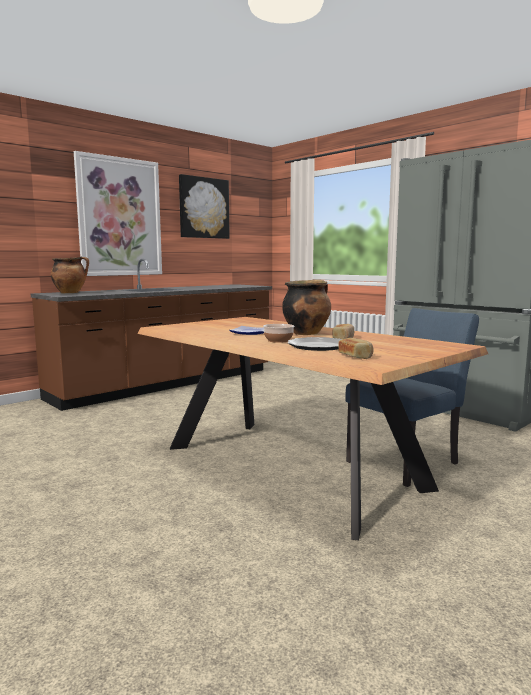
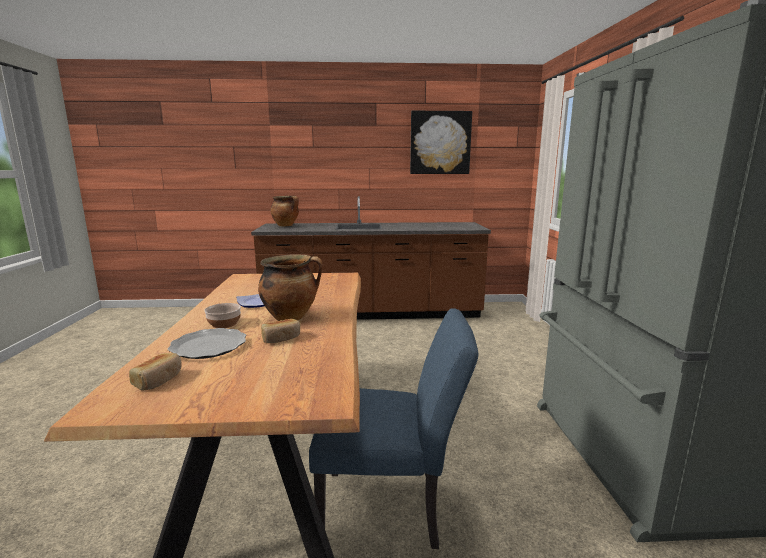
camera: 40 degrees right, 5 degrees up
picture [74,151,162,276] -> none

